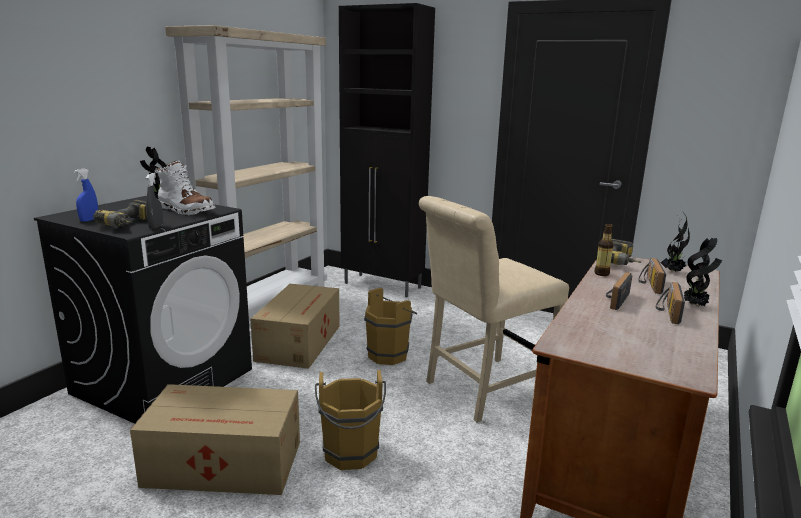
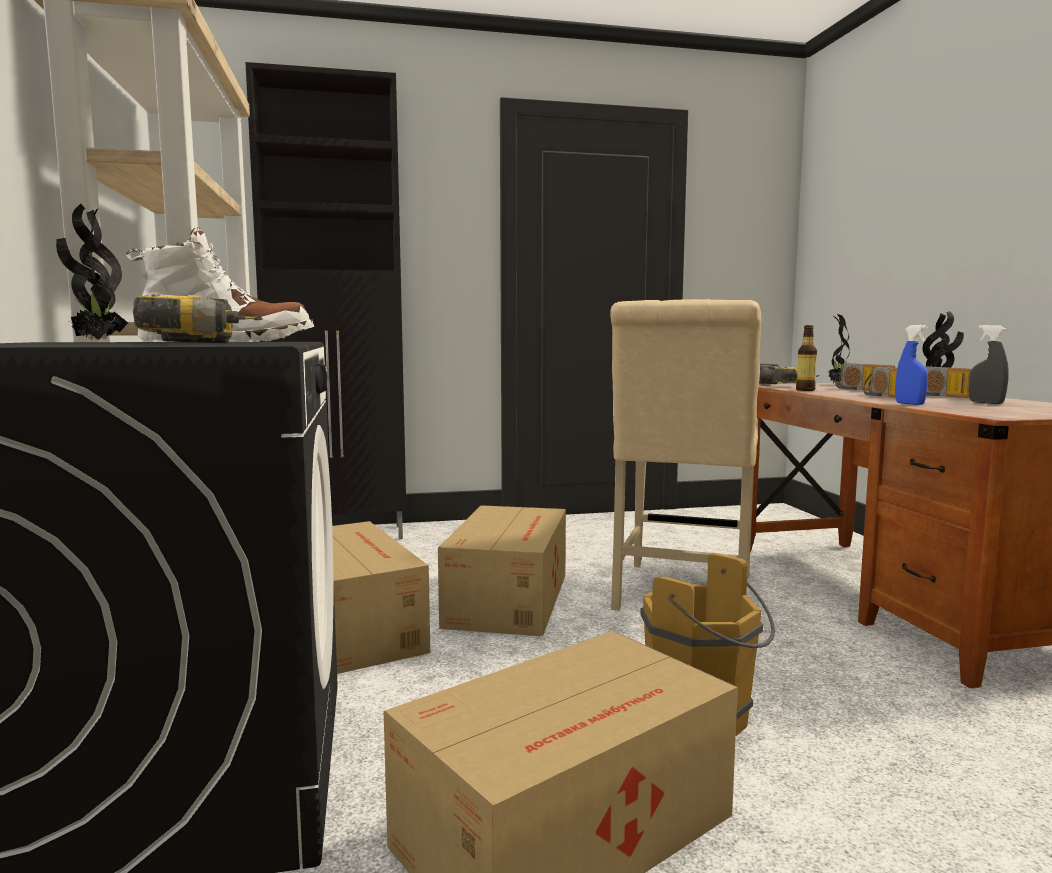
camera: 40 degrees left, 10 degrees down
blue spray bottle [74,168,98,222] -> blue spray bottle moved to [895,325,928,405]
grey spray bottle [146,173,163,229] -> grey spray bottle moved to [969,325,1009,404]
brown bucket [364,287,417,365] -> cardboard box [438,505,566,636]

